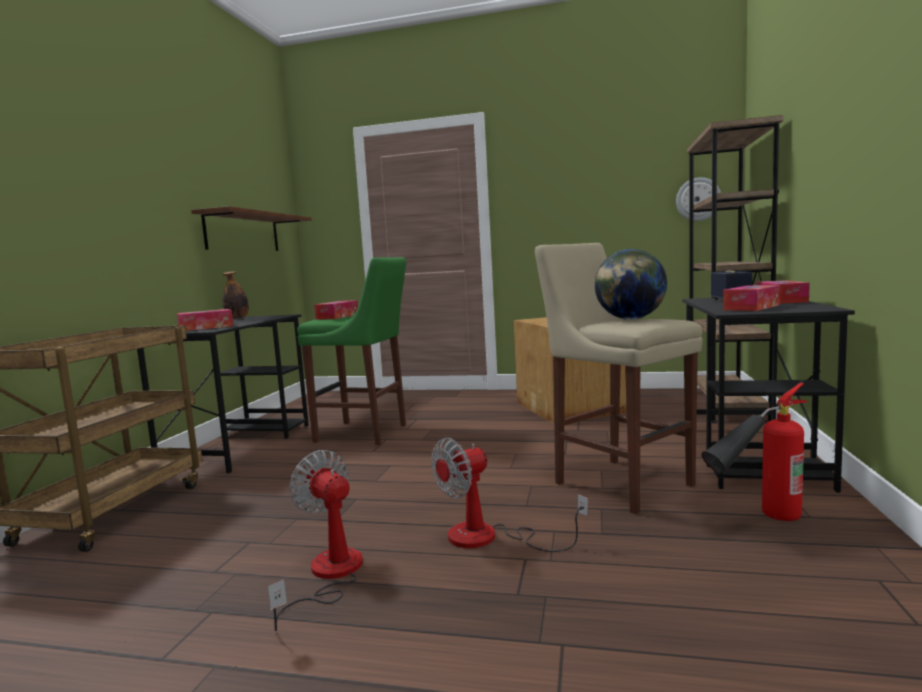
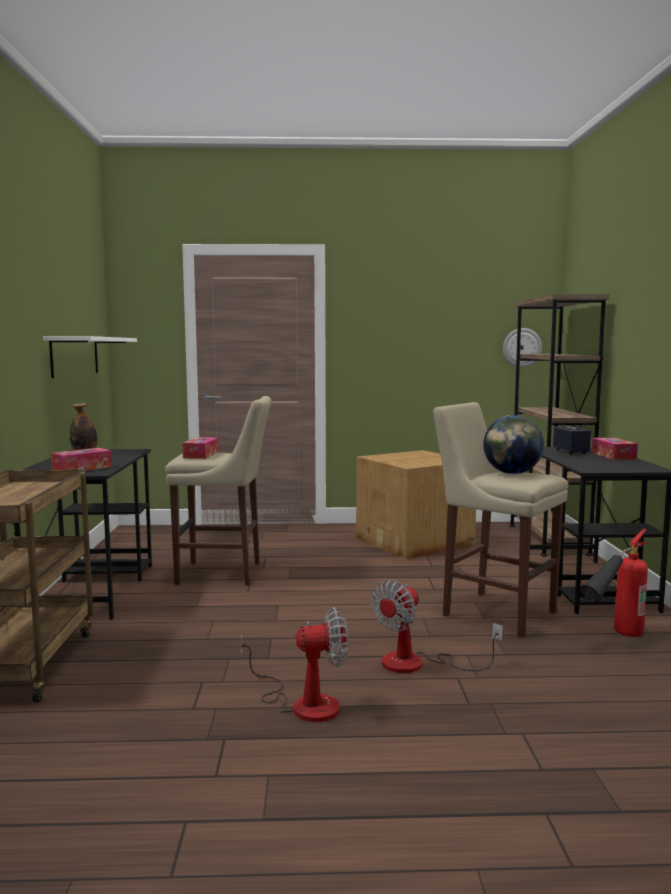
camera: 15 degrees left, 0 degrees up
brown shelf [191,206,312,251] -> white shelf [43,336,137,378]
fan [268,450,363,631] -> fan turned 135 degrees clockwise [241,607,348,722]
green stool [297,257,406,445] -> beige stool [165,396,271,585]
tissue box [723,285,780,311] -> none

